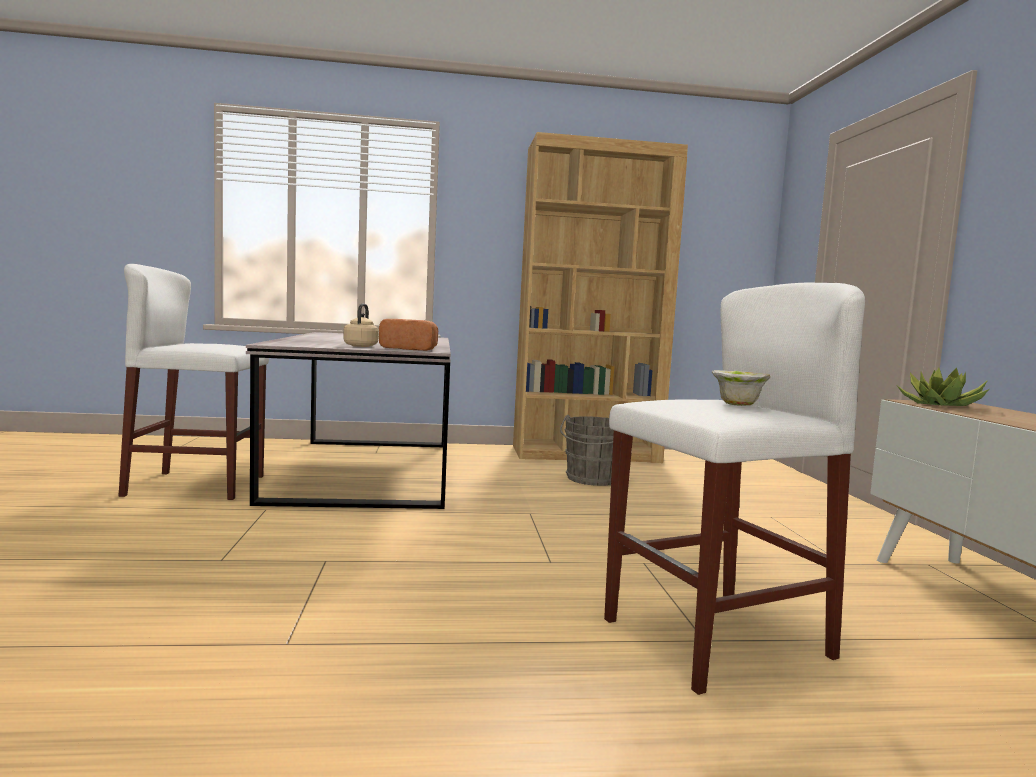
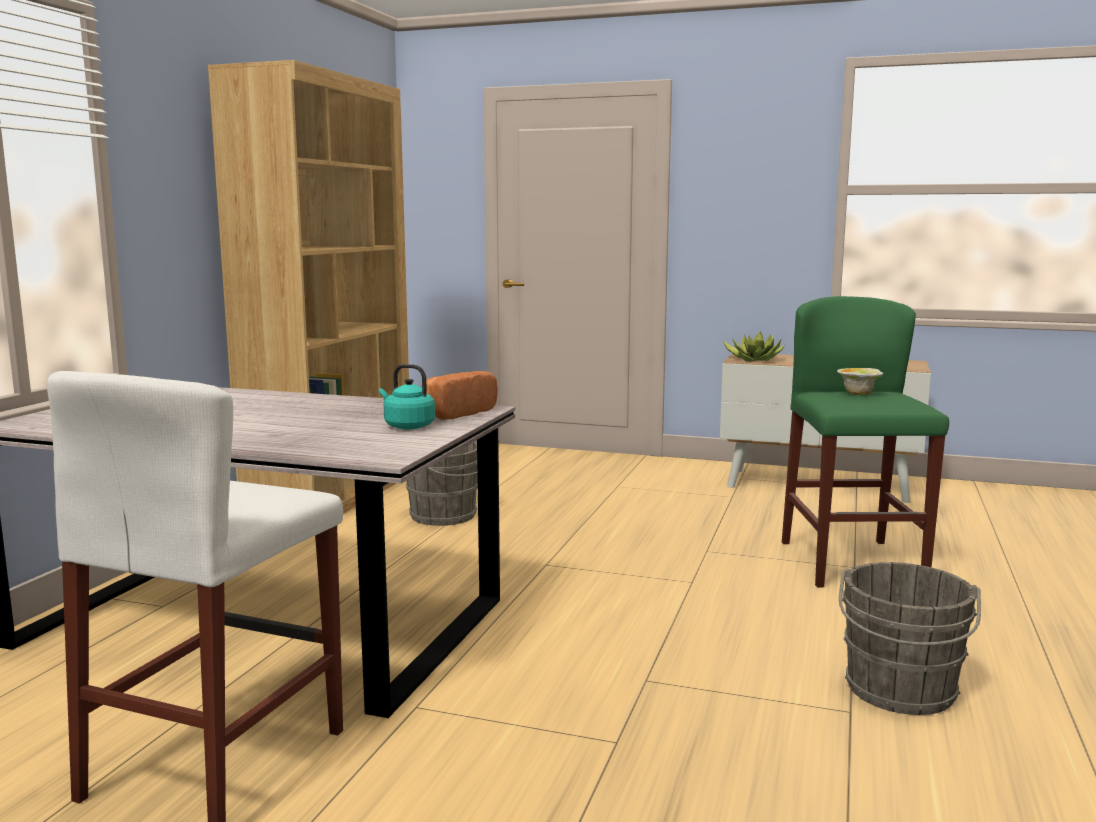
camera: 65 degrees left, 5 degrees up
beige kettle [343,304,379,347] -> turquoise kettle [379,364,435,429]
white stool [604,283,865,695] -> green stool [782,296,949,588]
none -> grey bucket [839,562,981,715]

